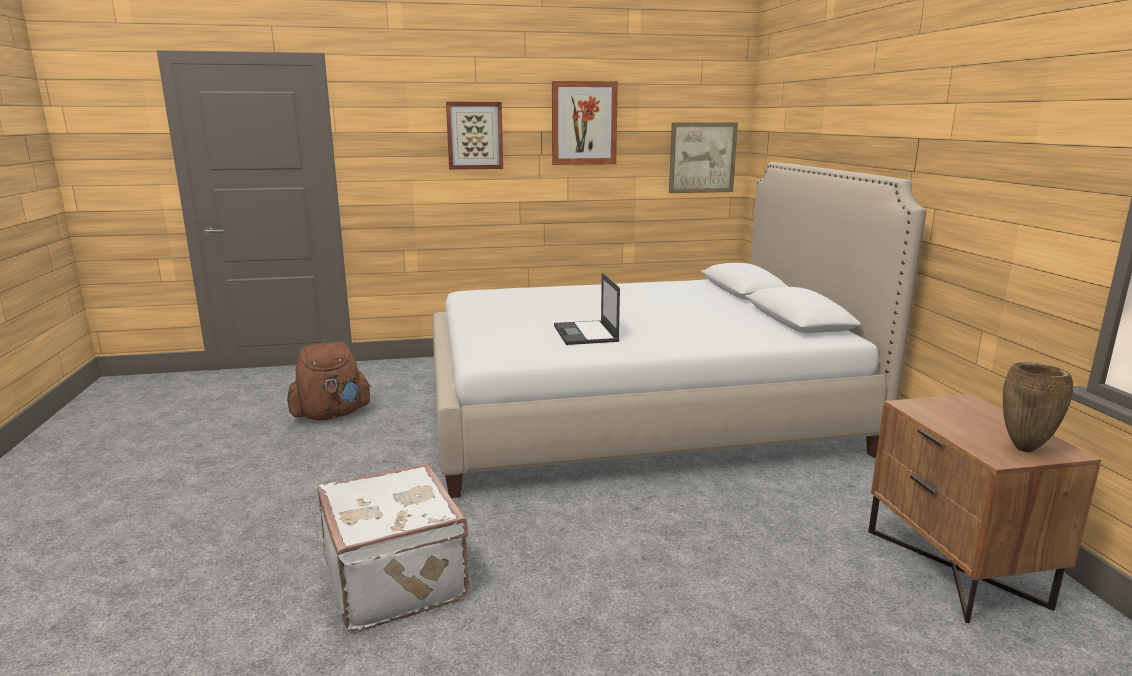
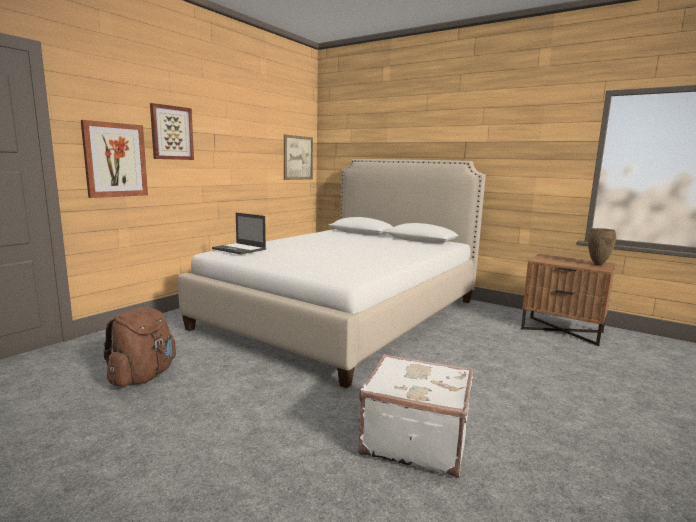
camera: 45 degrees left, 5 degrees down
picture [552,81,618,165] -> picture moved to [81,120,148,198]
laptop [554,273,620,345] -> laptop moved to [212,213,266,255]

